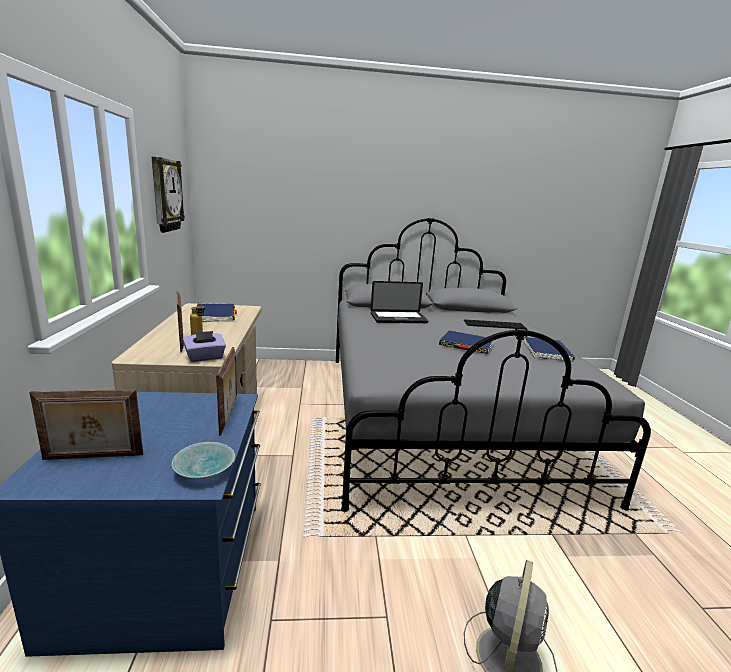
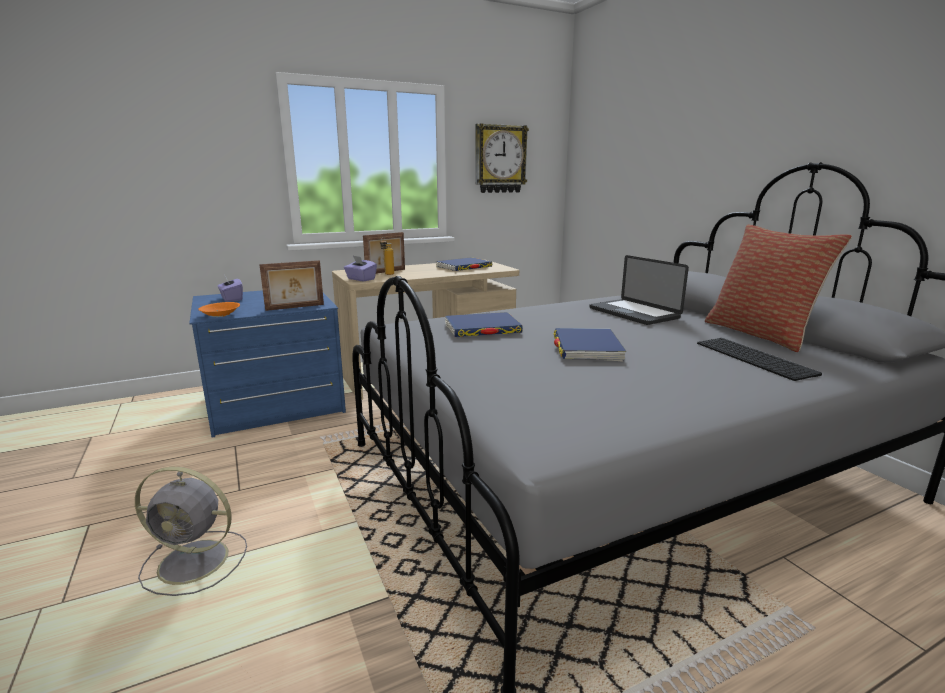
camera: 70 degrees right, 0 degrees up
picture frame [29,389,143,460] -> purple tissue box [217,276,243,302]
turquoise bowl [172,442,235,479] -> orange bowl [198,302,240,317]
blue book [524,337,575,361] -> blue book moved to [445,312,523,337]
none -> pillow [705,224,852,352]

